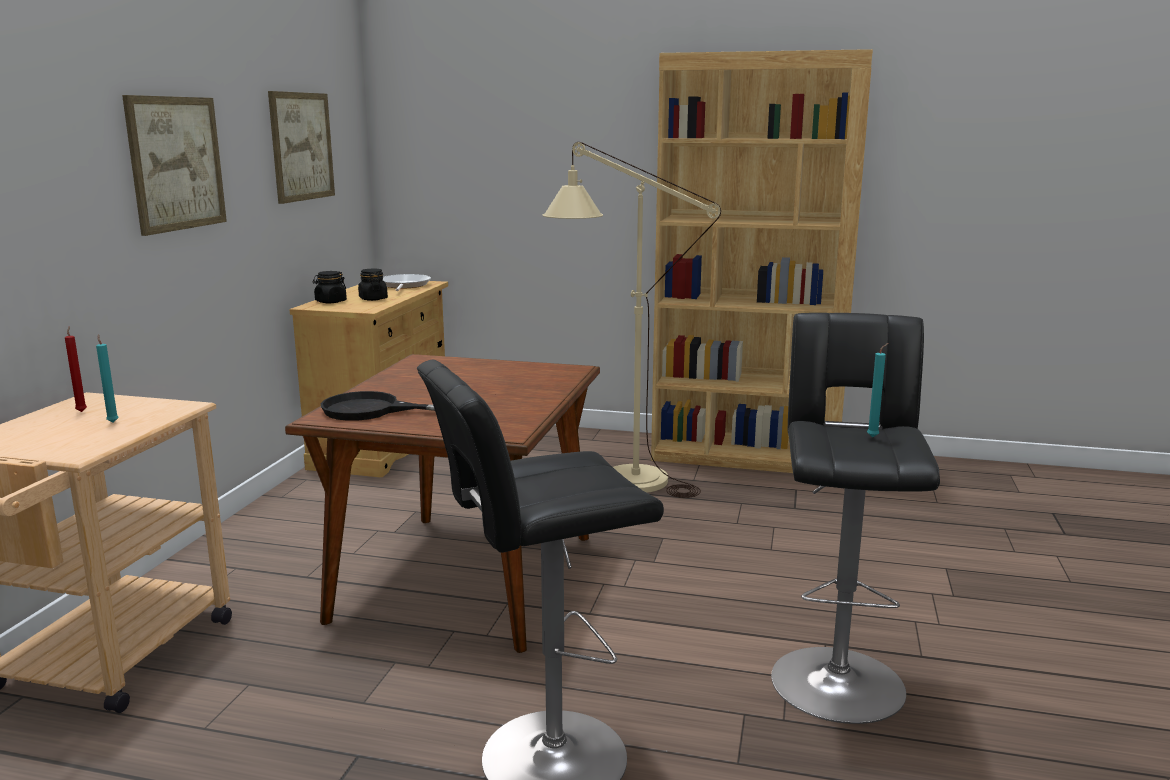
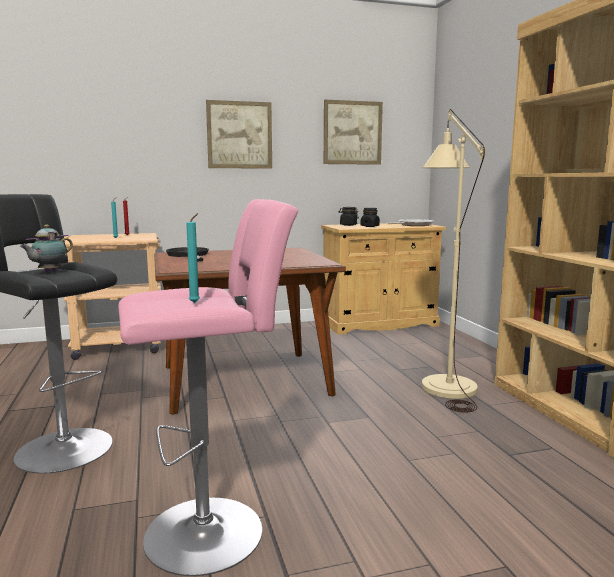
camera: 60 degrees right, 5 degrees down
black stool [771,313,940,724] -> pink stool [118,199,298,576]
none -> teapot [20,224,73,273]

